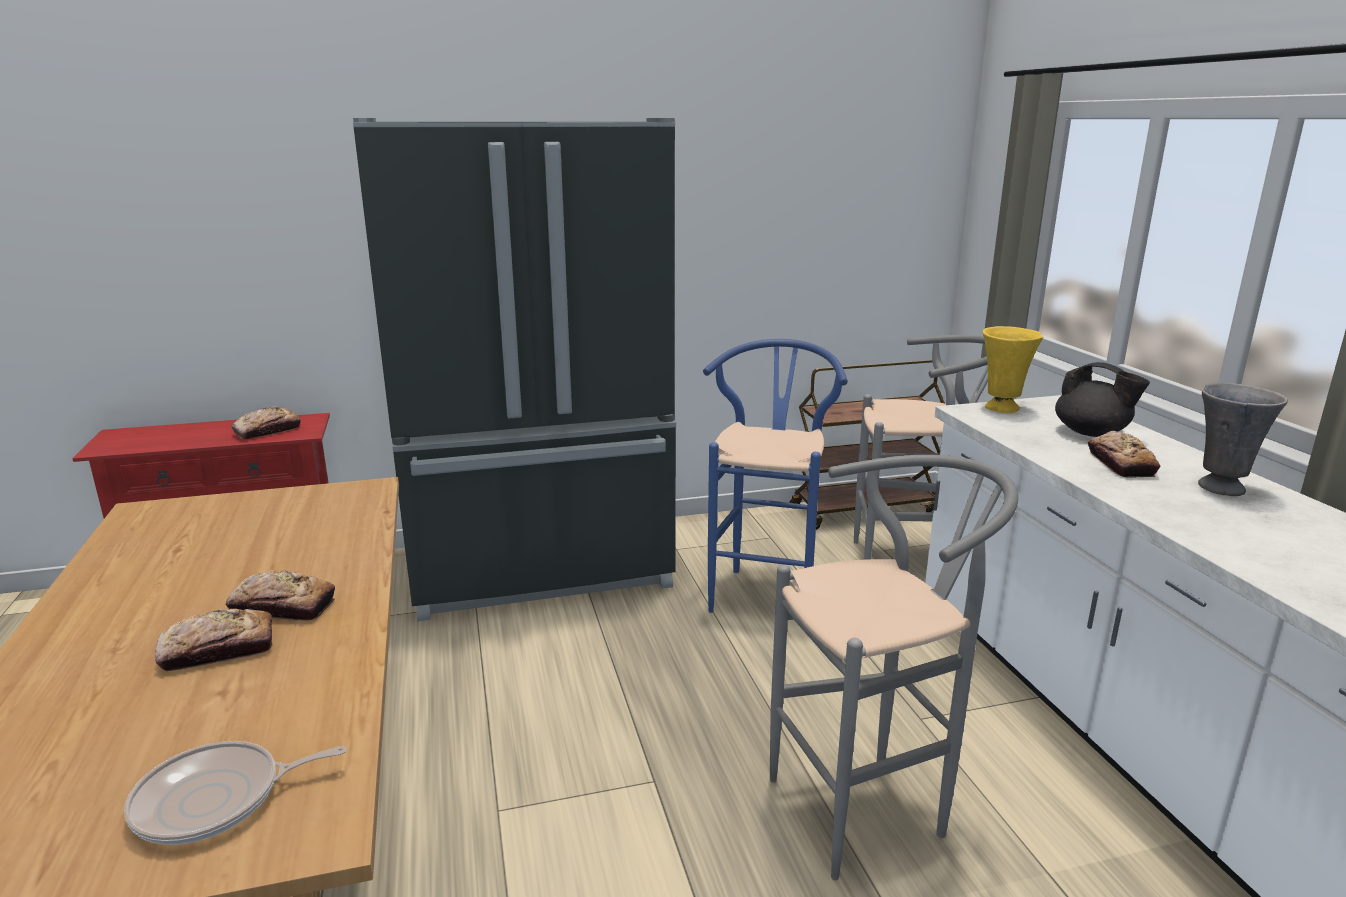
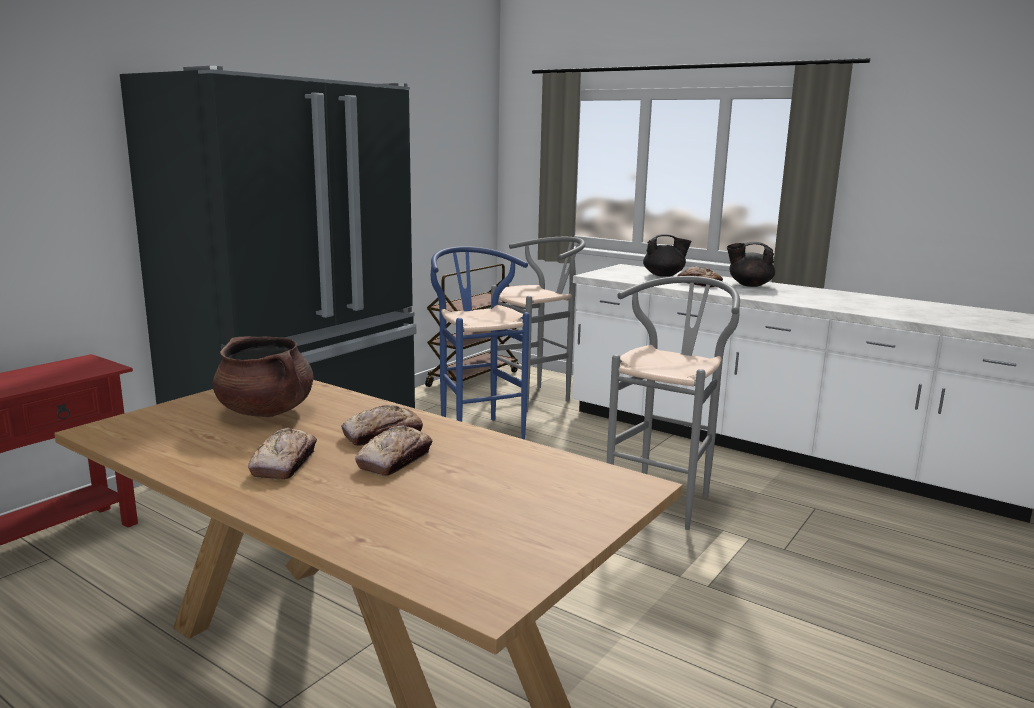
camera: 40 degrees left, 5 degrees down
frying pan [124,741,347,845] -> none
bread [231,407,301,440] -> bread moved to [248,428,317,480]
yellow vase [983,326,1043,413] -> none
grey vase [1198,383,1288,496] -> black teapot [727,242,775,287]
none -> brown cooking pot [213,336,313,417]

